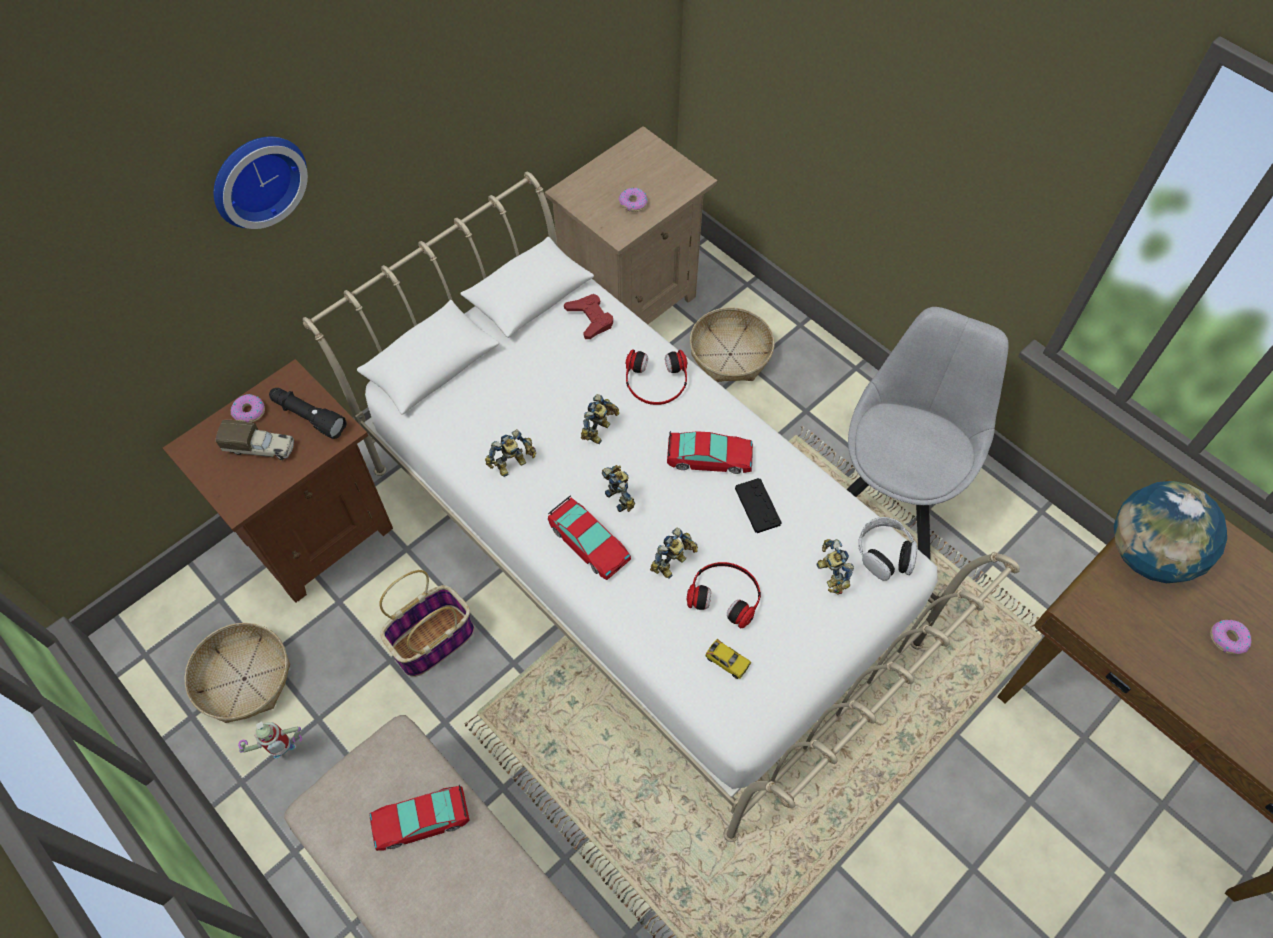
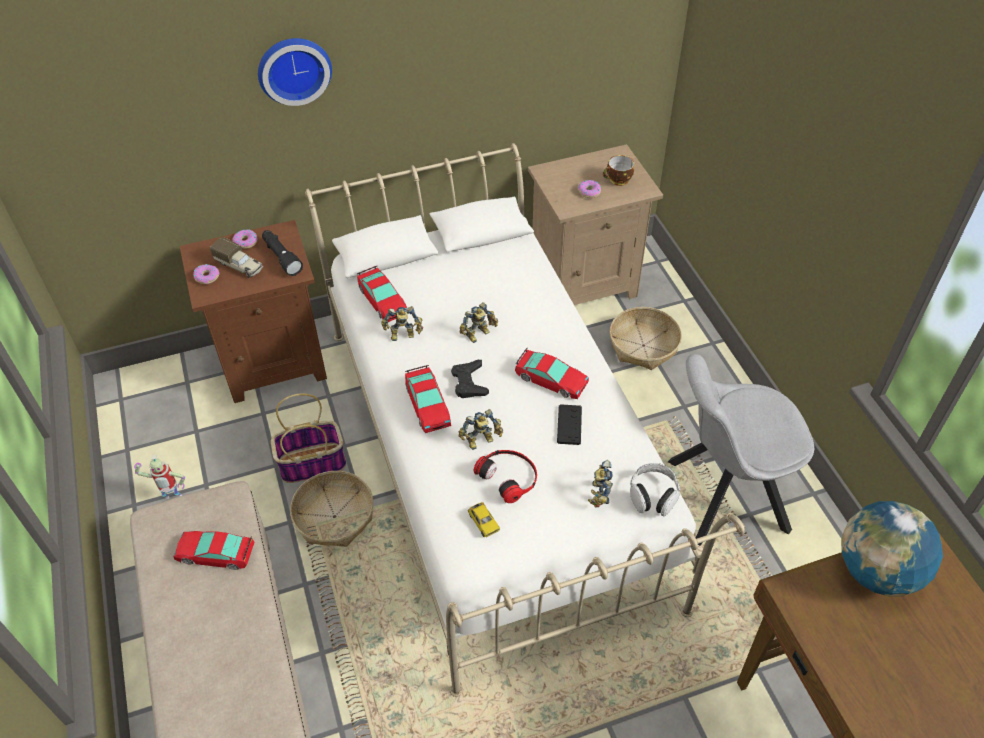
camera: 25 degrees right, 10 degrees down
basket [185,623,290,723] -> basket moved to [290,471,373,547]
red game controller [564,294,613,339] -> none
toy robot [602,465,635,512] -> black game controller [451,360,489,398]
headphones [625,350,688,405] -> none
grey chair [847,307,1008,560] -> grey chair turned 150 degrees counterclockwise [668,354,814,546]
donut [1210,620,1251,655] -> donut moved to [193,264,220,284]
none -> toy car [357,266,408,322]
none -> cup [603,155,634,186]

